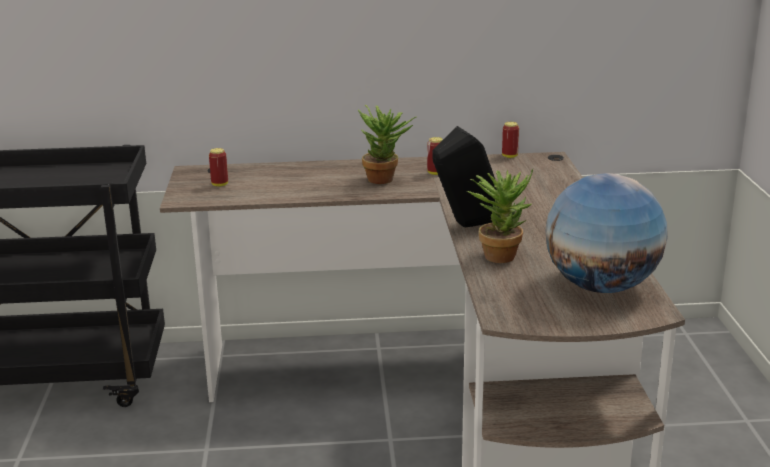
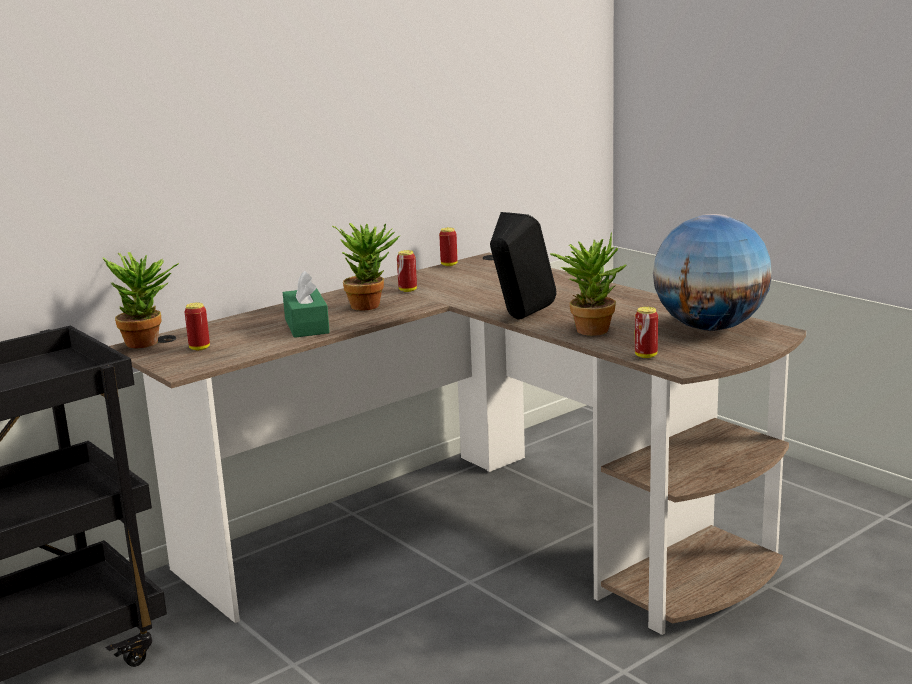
camera: 35 degrees left, 5 degrees down
none -> potted plant [102,252,179,348]
none -> green tissue box [283,271,330,338]
none -> can [635,307,658,358]

